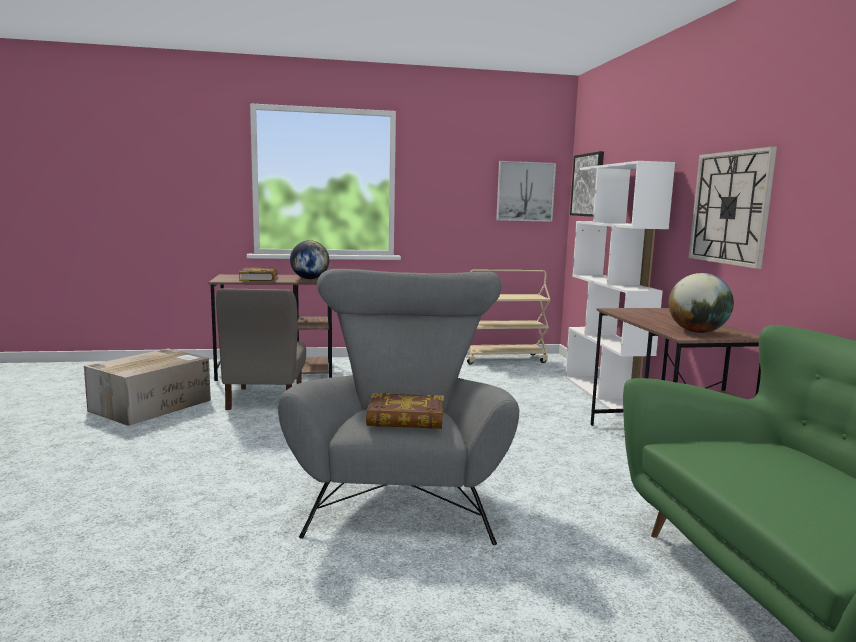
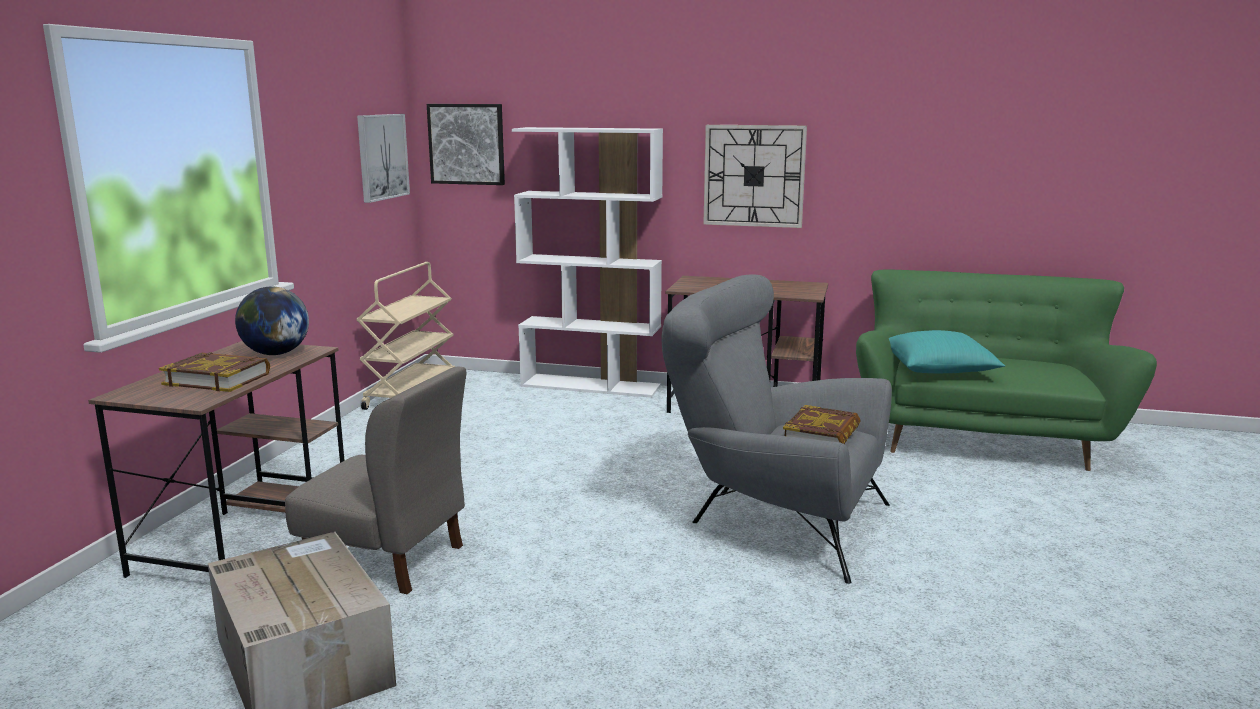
camera: 65 degrees left, 5 degrees up
globe [669,273,734,333] -> none
none -> turquoise pillow [889,330,1005,373]

